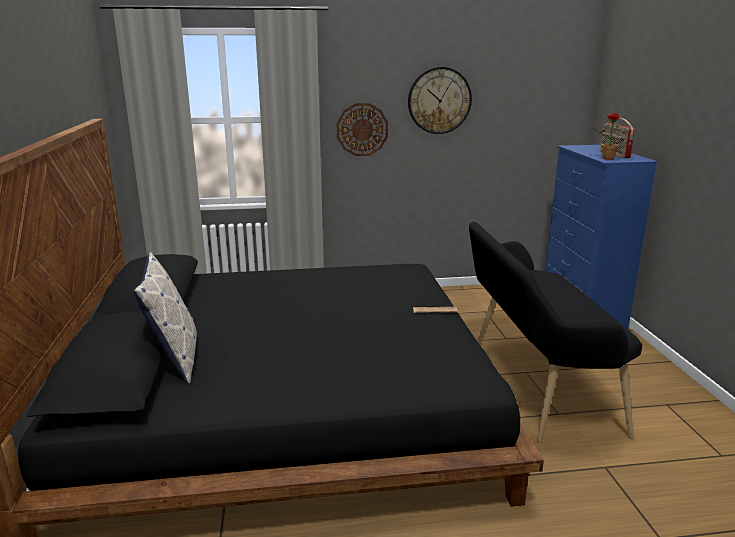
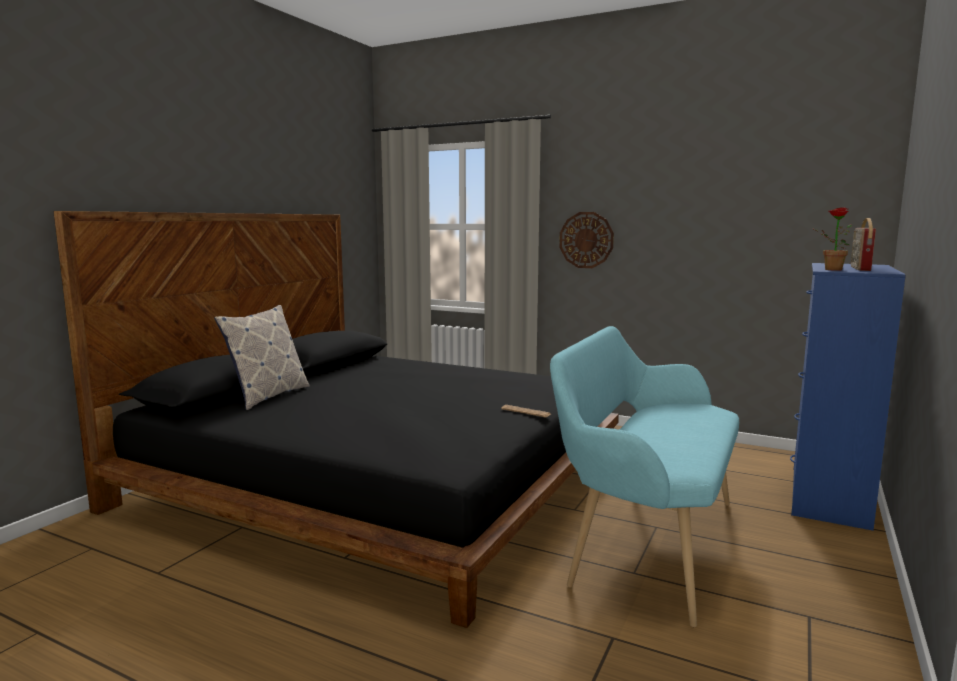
camera: 35 degrees right, 10 degrees down
wall clock [408,67,472,134] -> none
black bench [469,222,642,442] -> turquoise bench [550,326,739,627]

